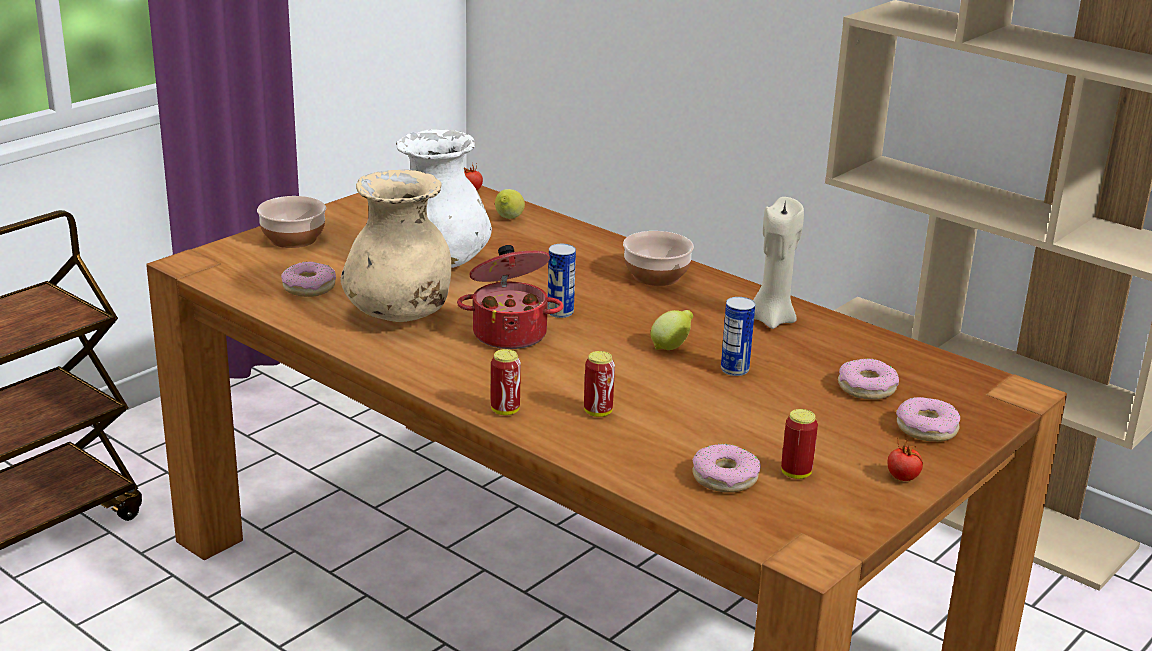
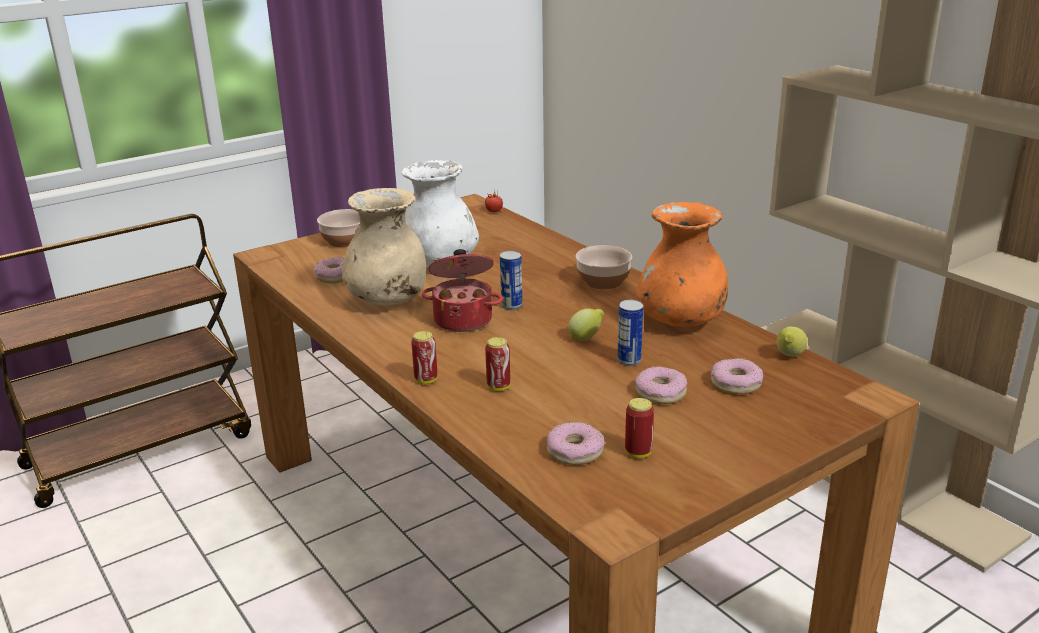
camera: 15 degrees right, 0 degrees up
lemon [495,189,525,219] -> lemon moved to [776,327,808,356]
beige candle [753,197,804,329] -> orange vase [635,202,728,327]
tomato [888,438,923,481] -> none
donut [896,397,960,442] -> donut moved to [635,366,688,404]

